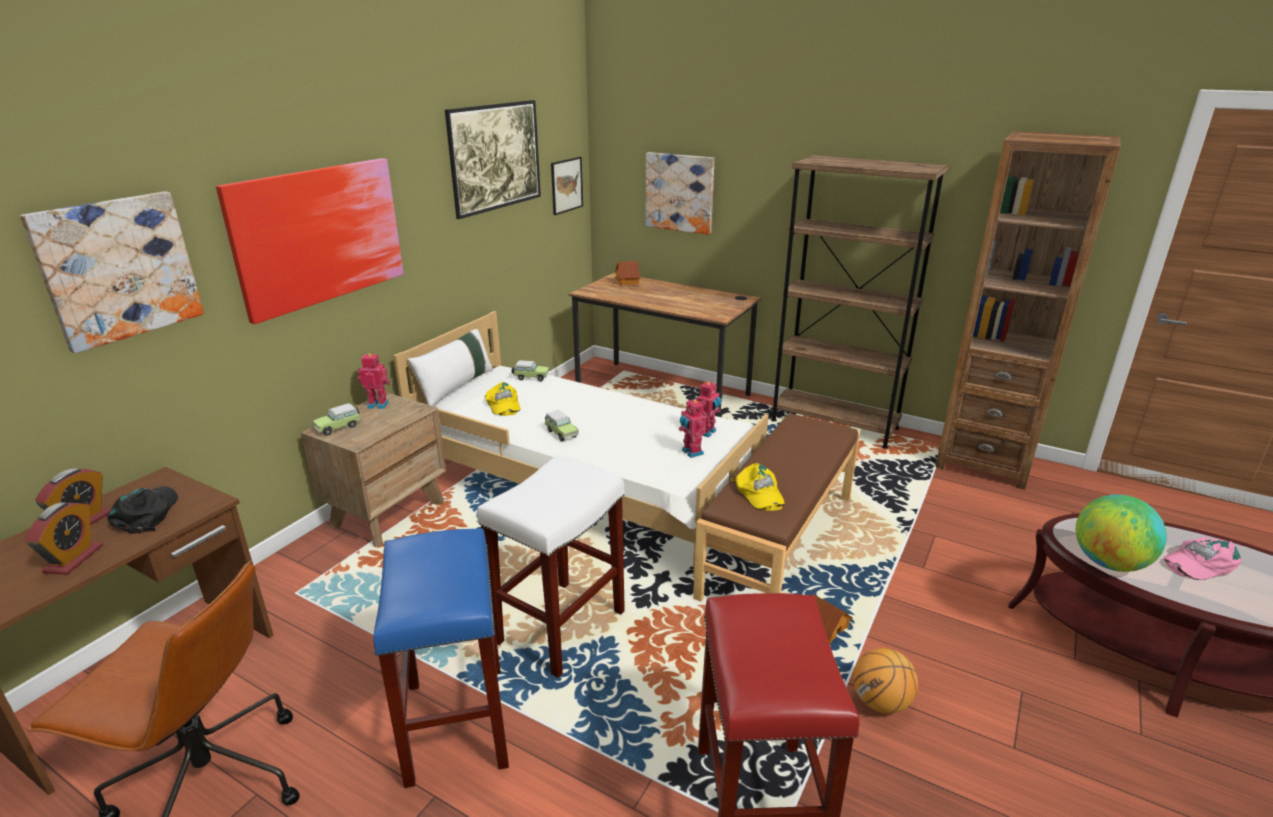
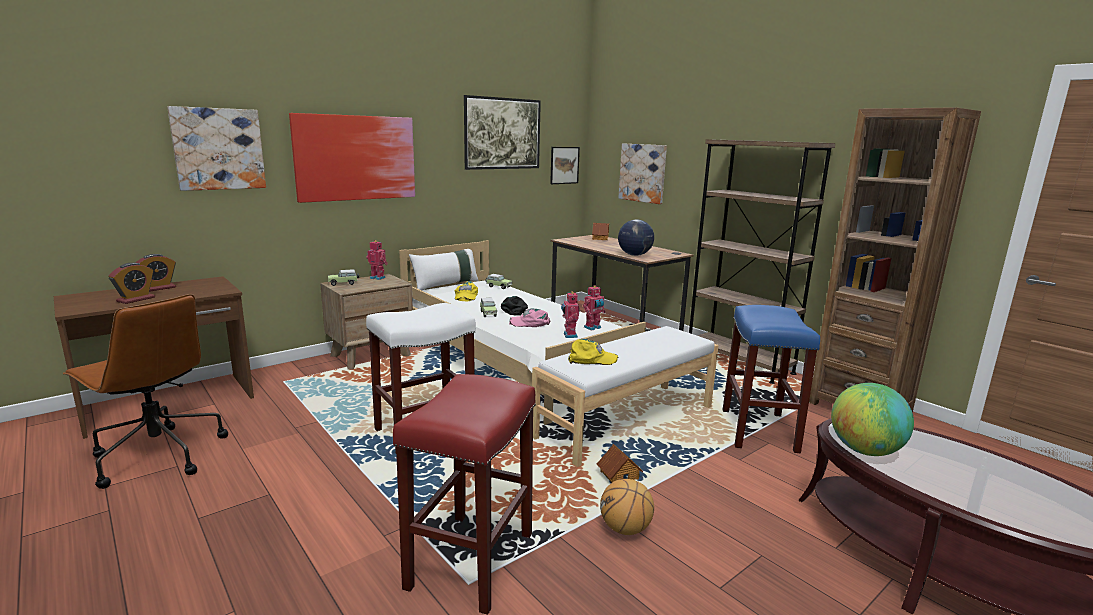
camera: 20 degrees right, 10 degrees down
black cap [107,486,178,534] -> black cap moved to [501,296,528,316]
blue stool [373,529,509,788] -> blue stool moved to [723,305,820,453]
brown bench [693,413,860,602] -> white bench [532,326,719,467]
yellow cap [731,463,785,511] -> yellow cap turned 90 degrees counterclockwise [568,339,619,365]
pink cap [1163,537,1242,580] -> pink cap moved to [509,308,550,327]
none -> globe [618,220,654,256]

